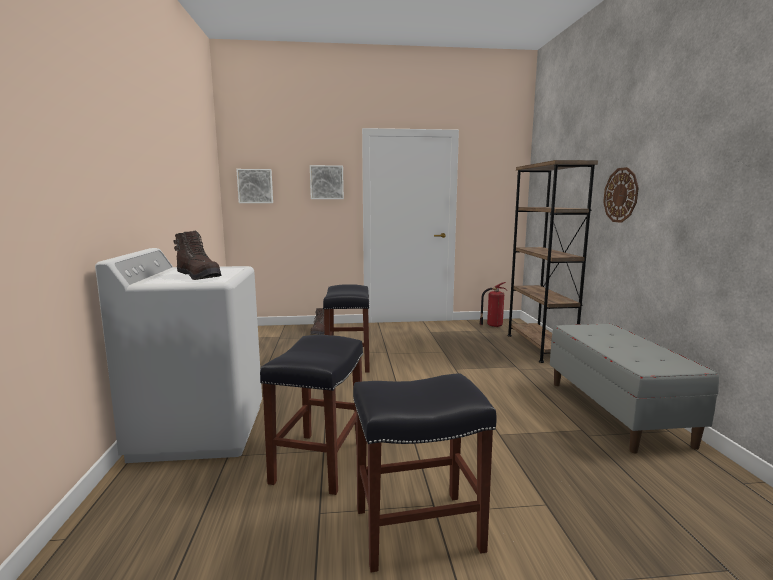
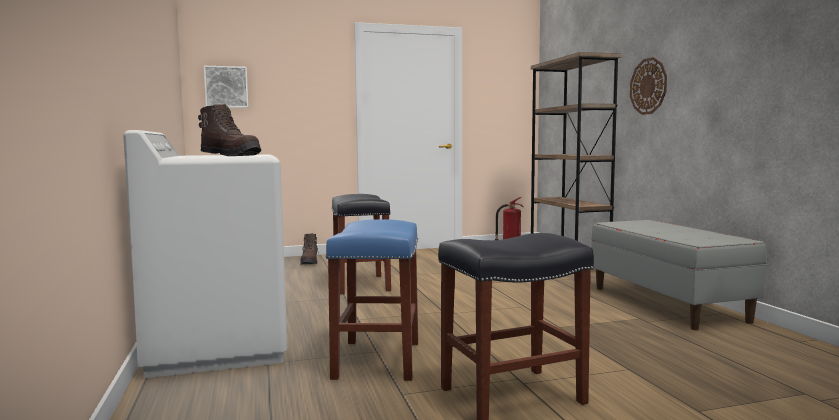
camera: 10 degrees left, 5 degrees down
black stool [260,335,363,495] -> blue stool [326,219,418,381]
picture [310,165,344,199] -> none

